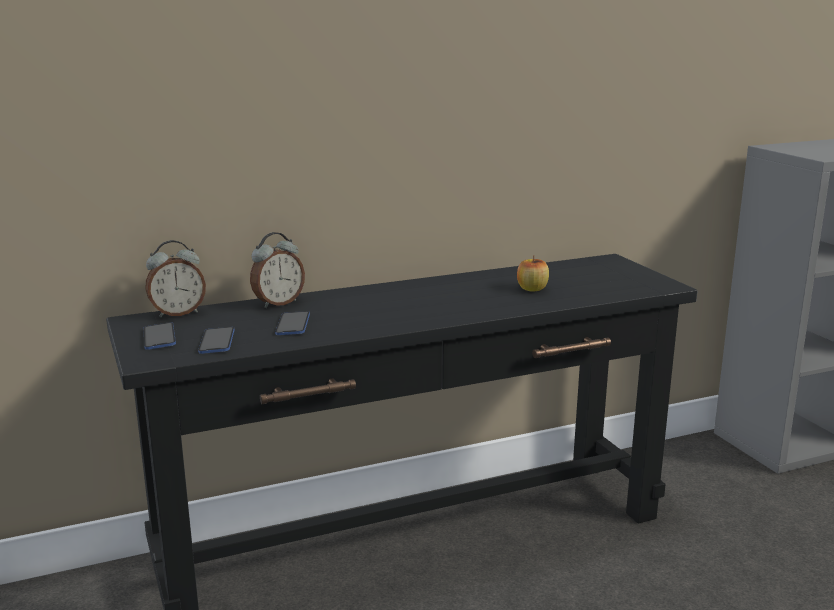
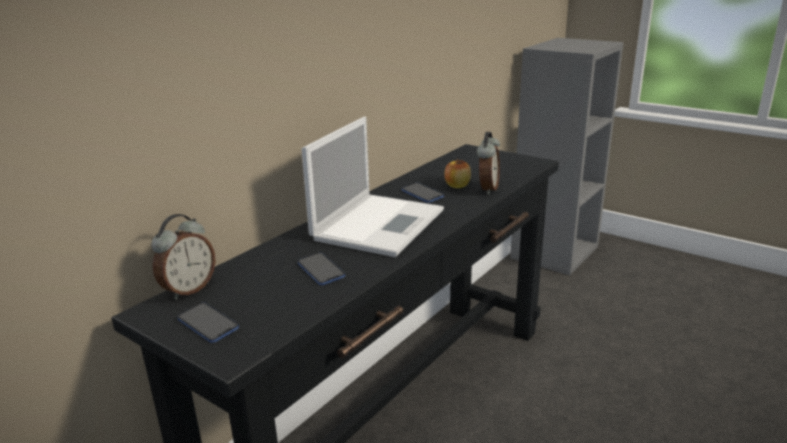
camera: 30 degrees left, 5 degrees up
phone [198,327,235,354] -> phone moved to [402,183,444,203]
alarm clock [250,232,305,308] -> alarm clock moved to [477,132,500,194]
none -> laptop [301,116,444,257]

